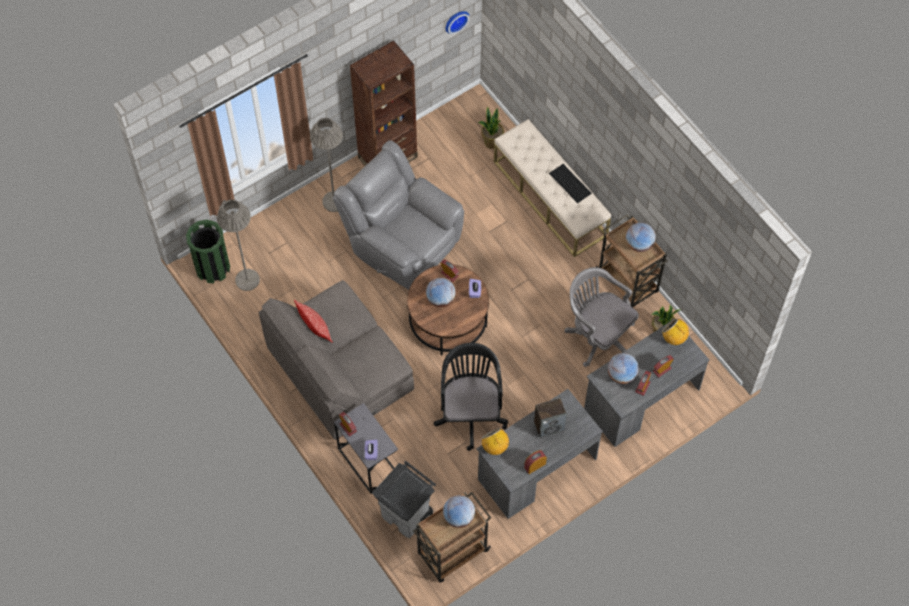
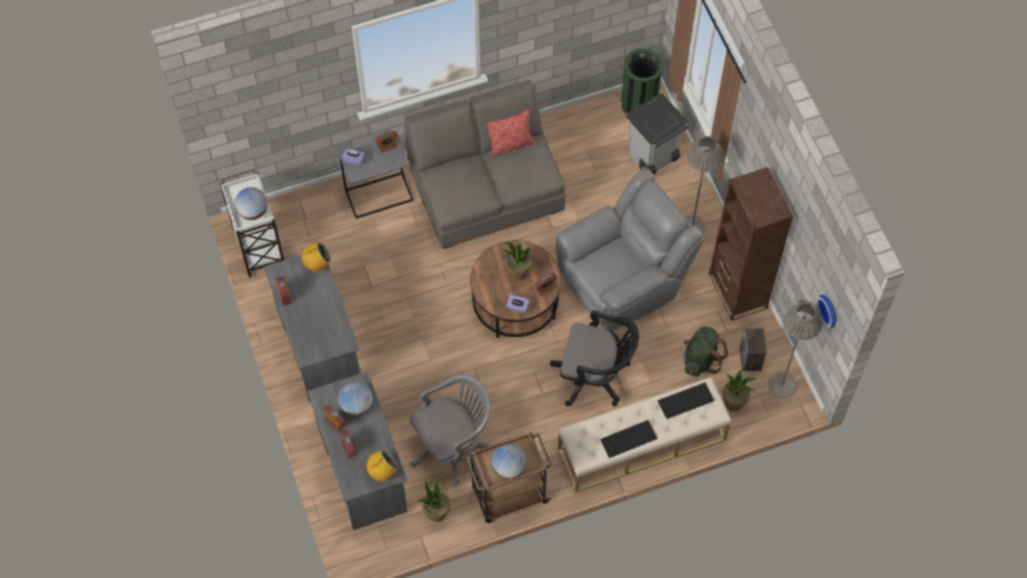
camera: 105 degrees right, 0 degrees up
grey floor lamp [217,200,260,291] -> grey floor lamp moved to [768,300,822,398]
grey trash can [372,460,436,539] -> grey trash can moved to [626,93,689,174]
brown cart [413,492,491,582] -> white cart [220,169,285,278]
globe [426,278,455,307] -> potted plant [502,241,533,281]
black office chair [434,343,508,451] -> black office chair moved to [550,310,639,406]
speaker [534,398,567,438] -> speaker moved to [740,328,767,372]
none -> keyboard [657,383,715,419]
none -> green backpack [683,326,728,377]

